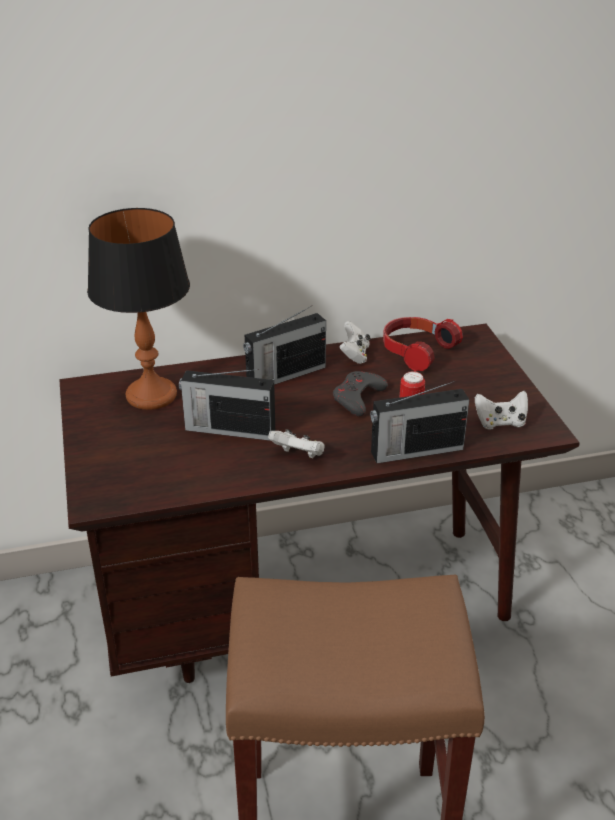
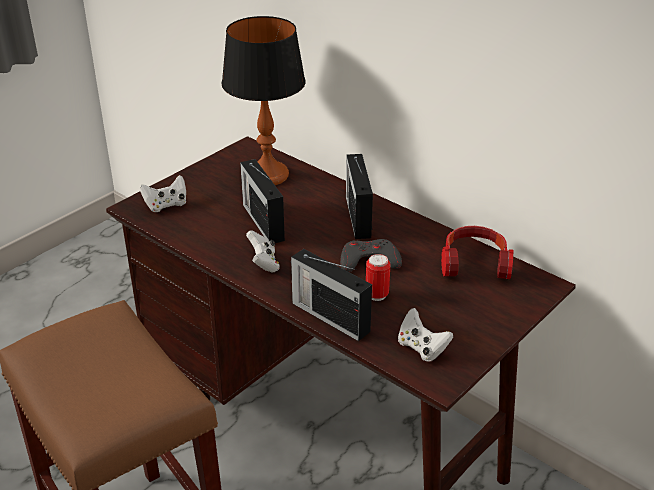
camera: 55 degrees right, 0 degrees up
radio [243,306,326,385] -> radio turned 60 degrees clockwise [346,154,373,239]
white game controller [339,321,370,364] -> white game controller moved to [140,175,186,212]

